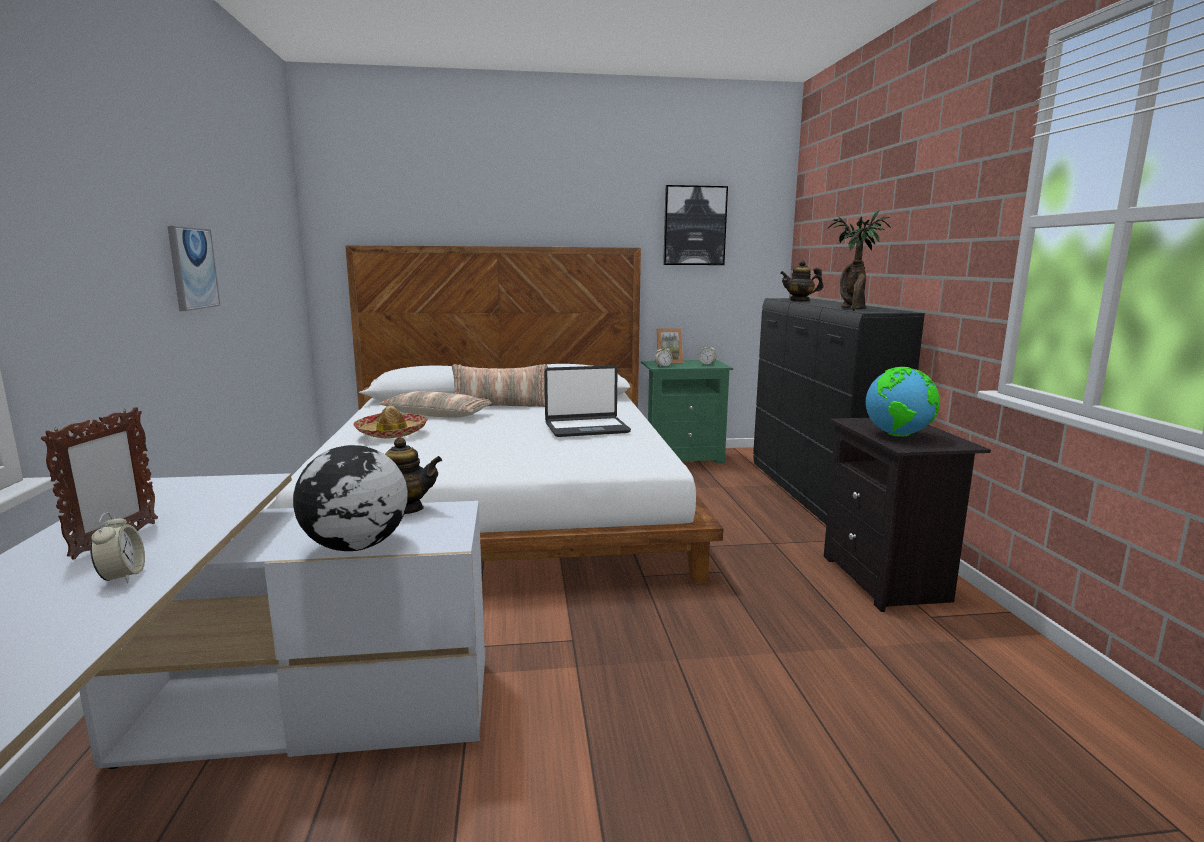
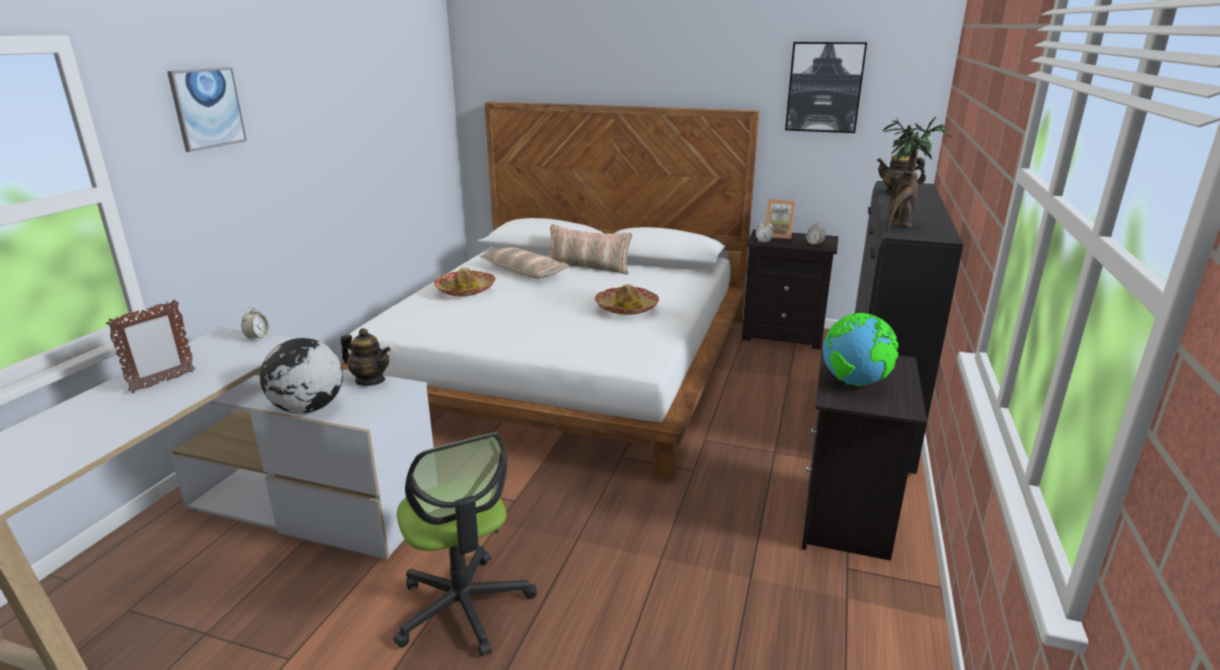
camera: 25 degrees right, 10 degrees up
alarm clock [90,512,145,583] -> alarm clock moved to [241,306,269,341]
picture [167,226,220,311] -> picture moved to [167,67,247,152]
laptop [544,365,631,437] -> hat [595,284,659,315]
green nightstand [641,360,733,464] -> black nightstand [742,230,838,350]
none -> office chair [394,433,537,657]

